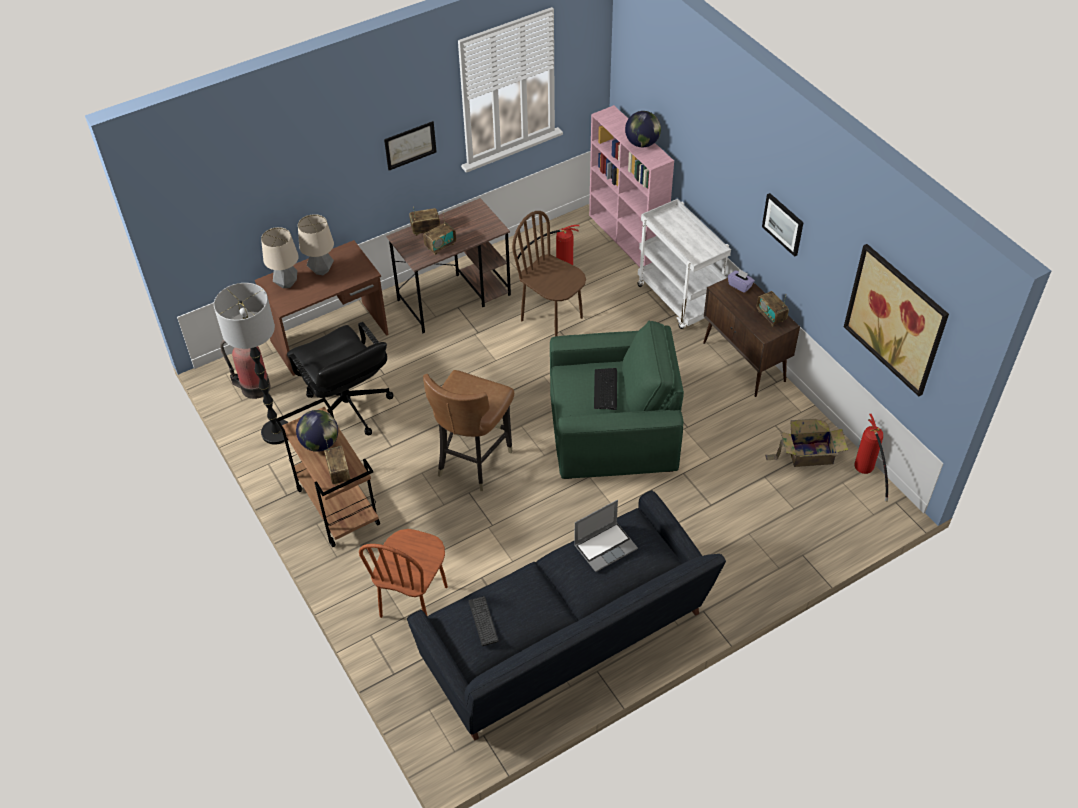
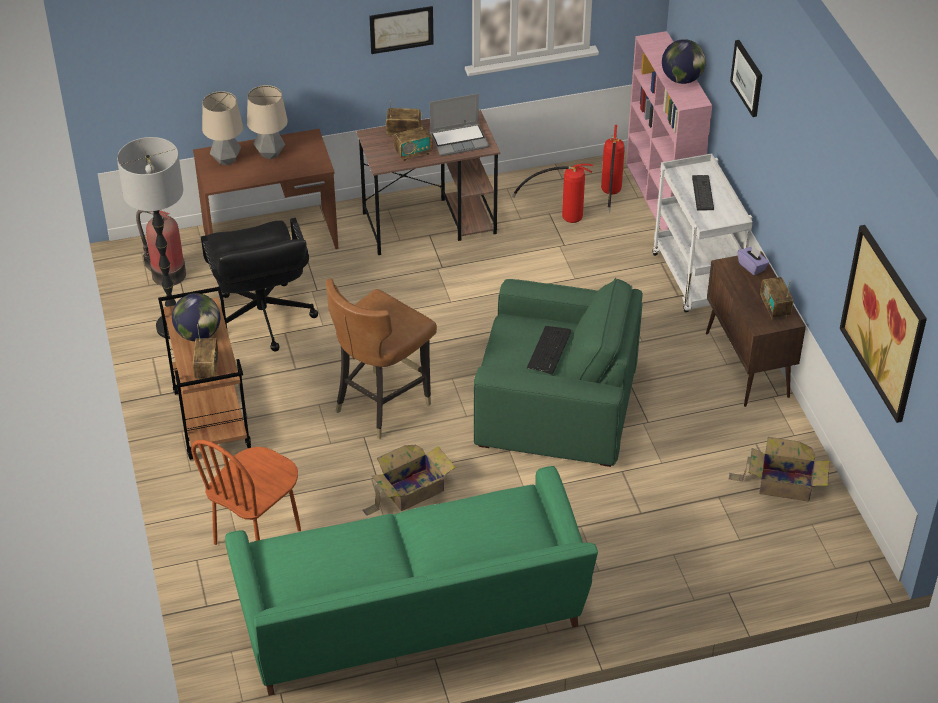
camera: 15 degrees right, 5 degrees down
black sofa [407,490,726,741] -> green sofa [225,466,598,696]
keyboard [469,596,499,646] -> keyboard moved to [692,175,714,210]
brown chair [512,211,586,337] -> none
laptop [574,500,638,572] -> laptop moved to [430,94,489,156]
picture [762,193,804,257] -> picture moved to [730,40,762,117]
fire extinguisher [855,414,888,502] -> fire extinguisher moved to [601,125,625,213]
none -> cardboard box [362,445,456,516]

